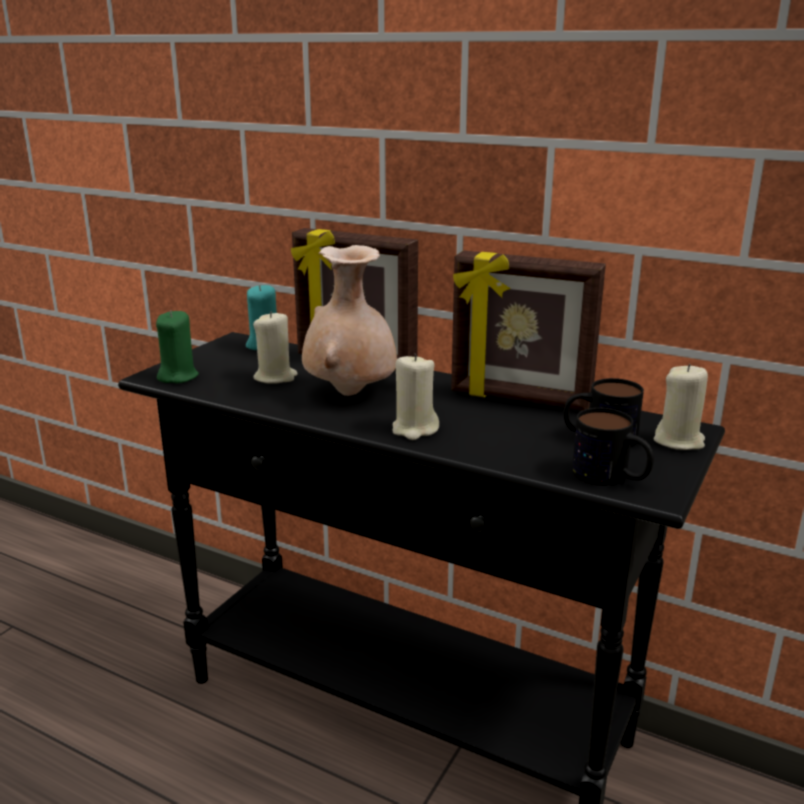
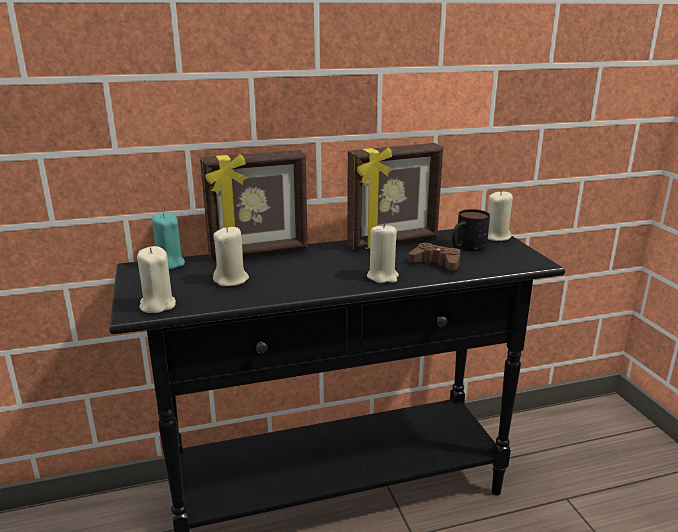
camera: 45 degrees left, 0 degrees up
green candle [156,310,199,383] -> beige candle [137,246,176,313]
beige vase [302,245,397,396] -> none
mug [572,408,654,485] -> none
none -> brown game controller [409,243,461,270]

